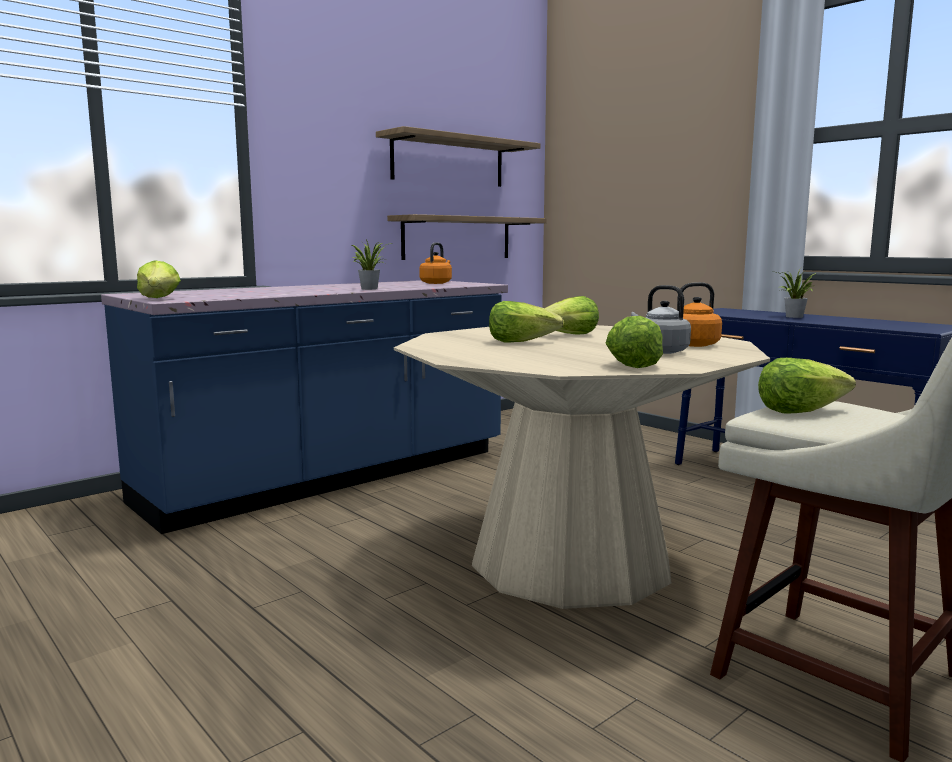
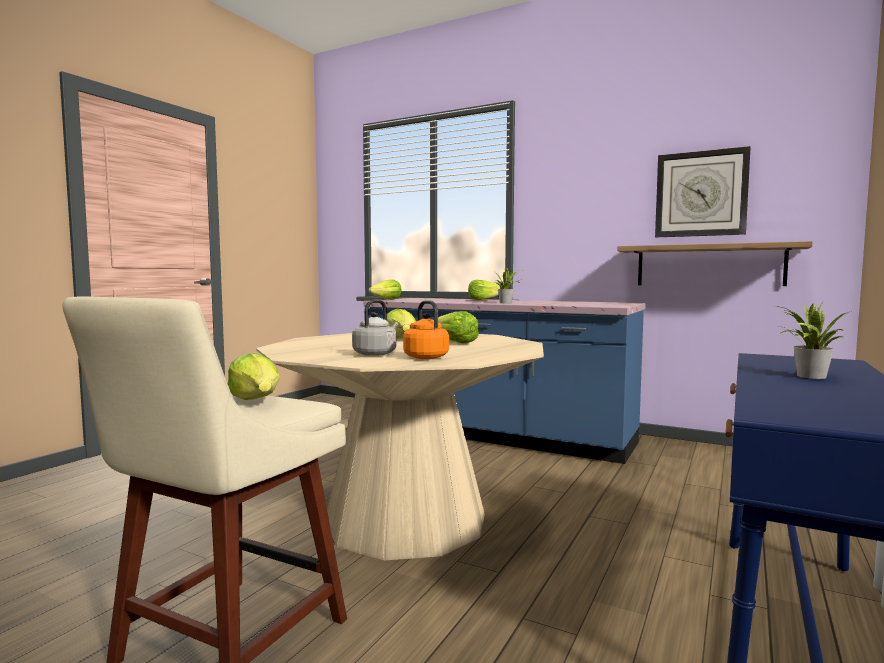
camera: 70 degrees right, 5 degrees down
shelf [376,126,541,187] -> wall clock [655,146,751,237]
orange kettle [419,242,452,284] -> none
lettuce [605,316,663,368] -> lettuce moved to [468,280,503,300]

